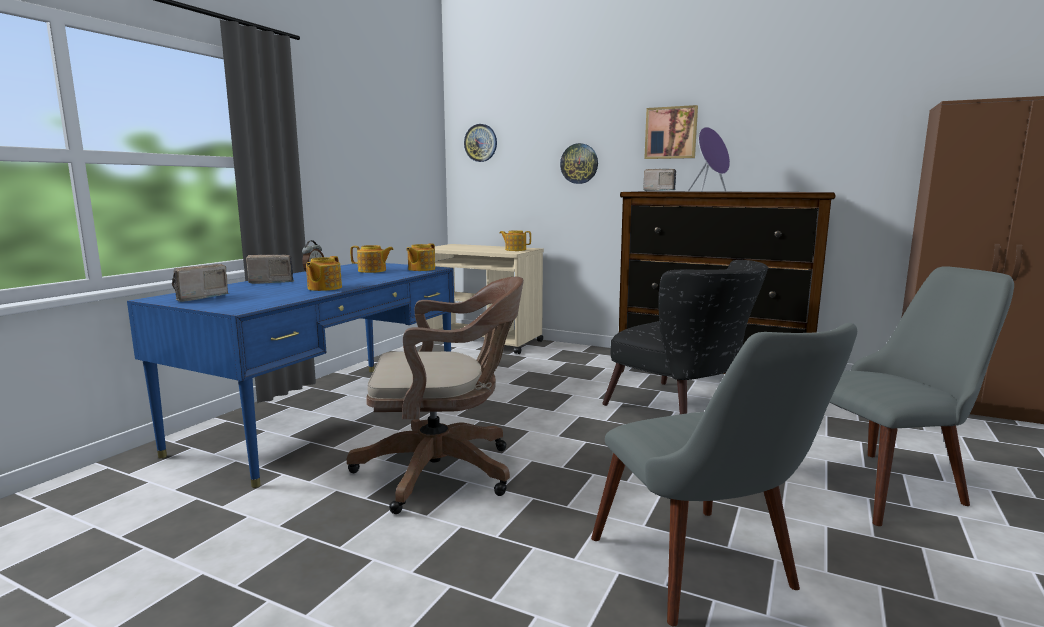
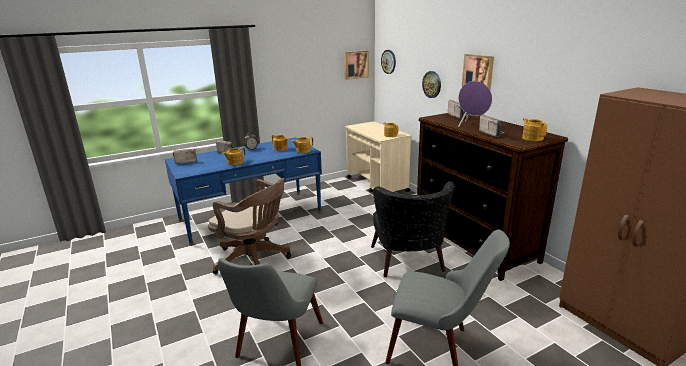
camera: 35 degrees right, 10 degrees up
none -> picture [344,50,369,80]
none -> radio [479,115,505,137]
none -> teapot [522,118,547,141]

